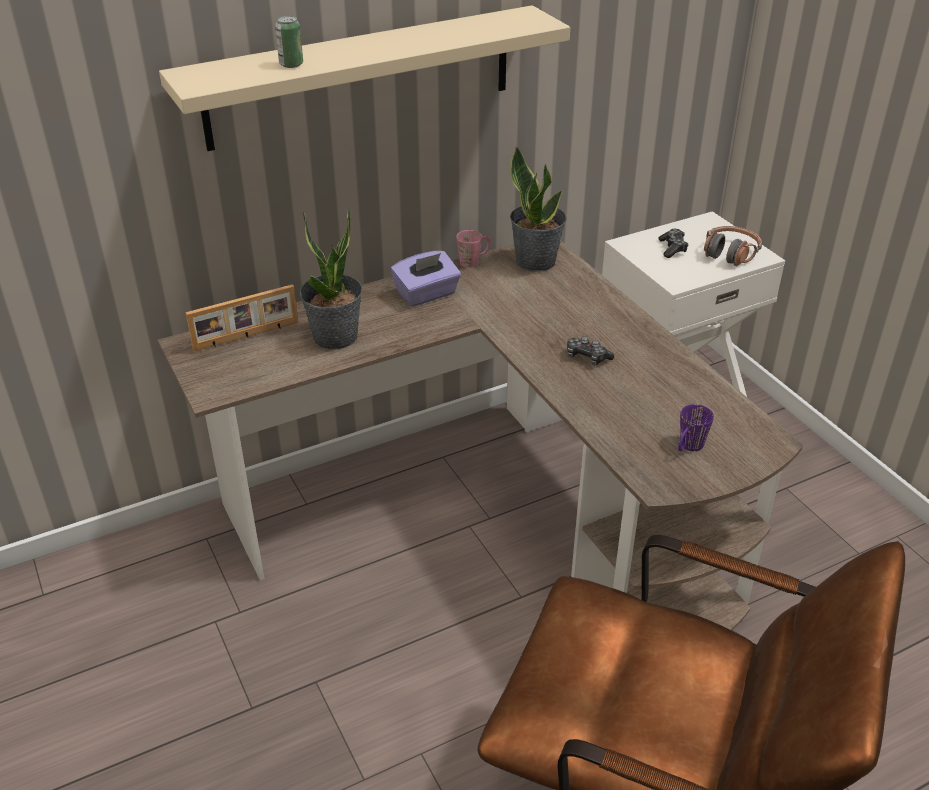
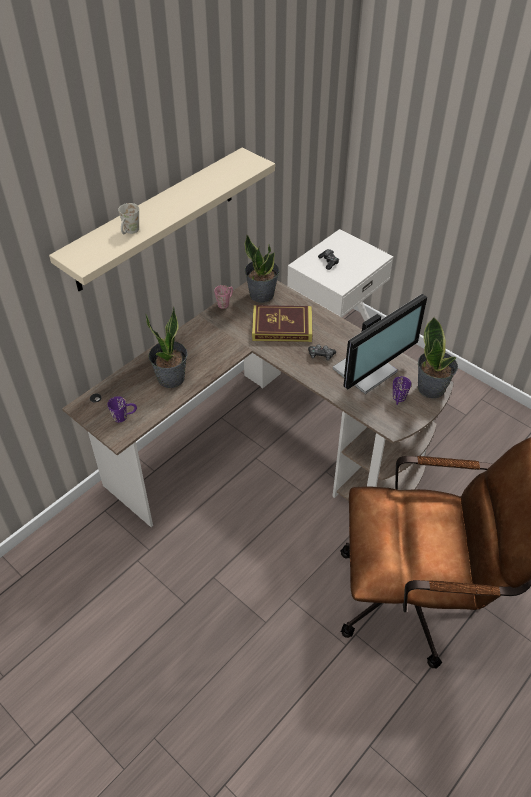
camera: 20 degrees left, 10 degrees up
picture frame [186,284,299,352] -> none
can [275,16,303,68] -> white mug [118,203,139,234]
purple tissue box [391,251,461,307] -> none
headphones [704,226,762,266] -> none
none -> purple mug [107,396,137,423]
none -> book [252,305,312,342]
none -> monitor [333,294,427,394]
none -> potted plant [418,317,458,399]

